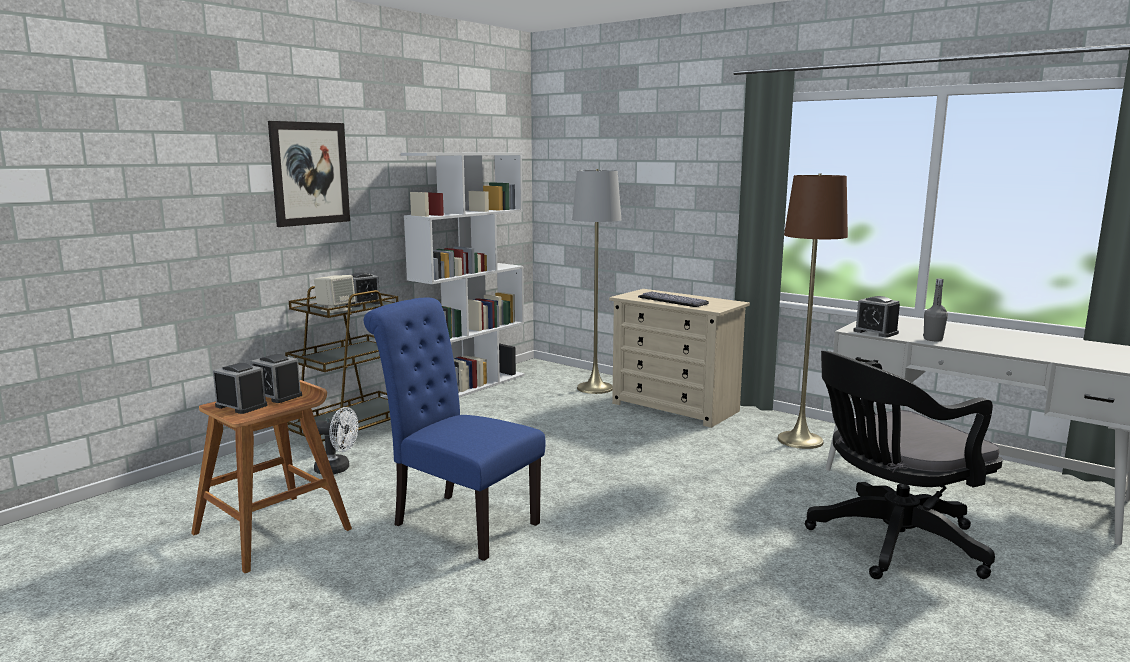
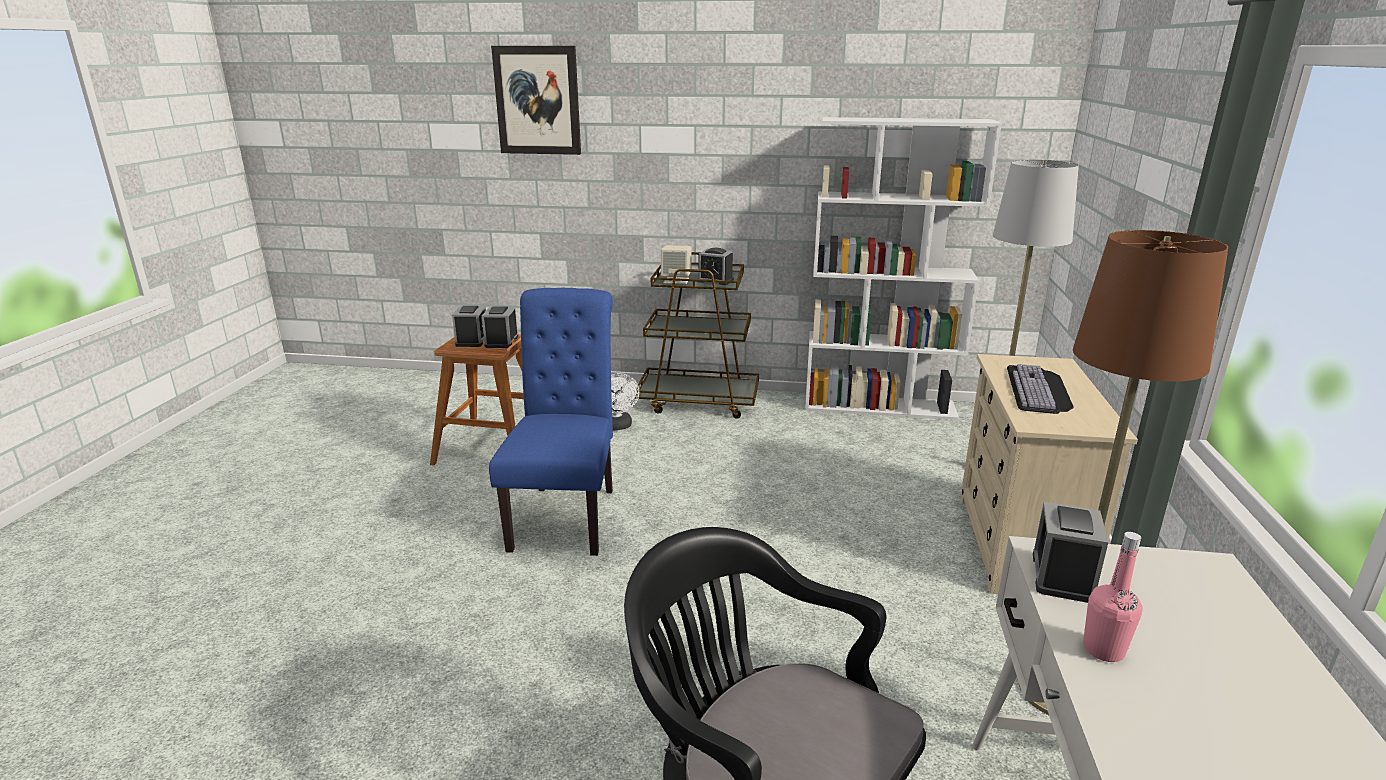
camera: 60 degrees right, 10 degrees up
picture [268,121,350,227] -> picture moved to [491,46,581,155]
grey bottle [923,279,948,341] -> pink bottle [1083,532,1143,662]

